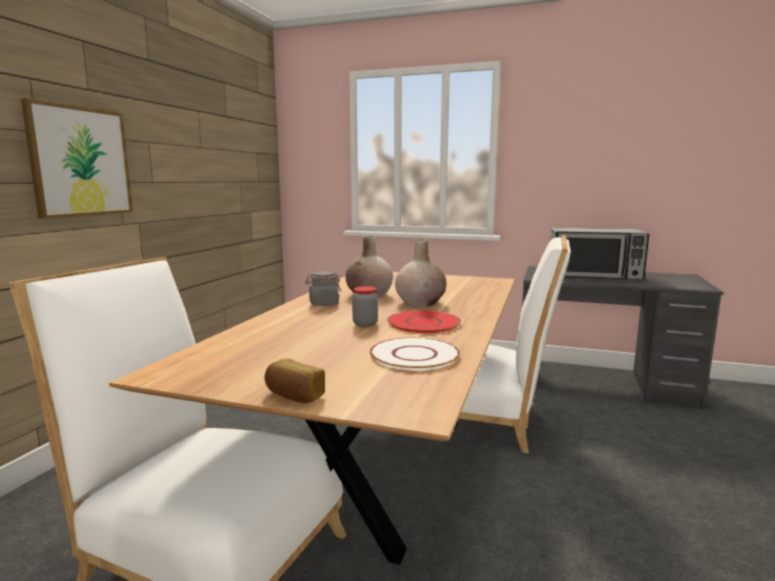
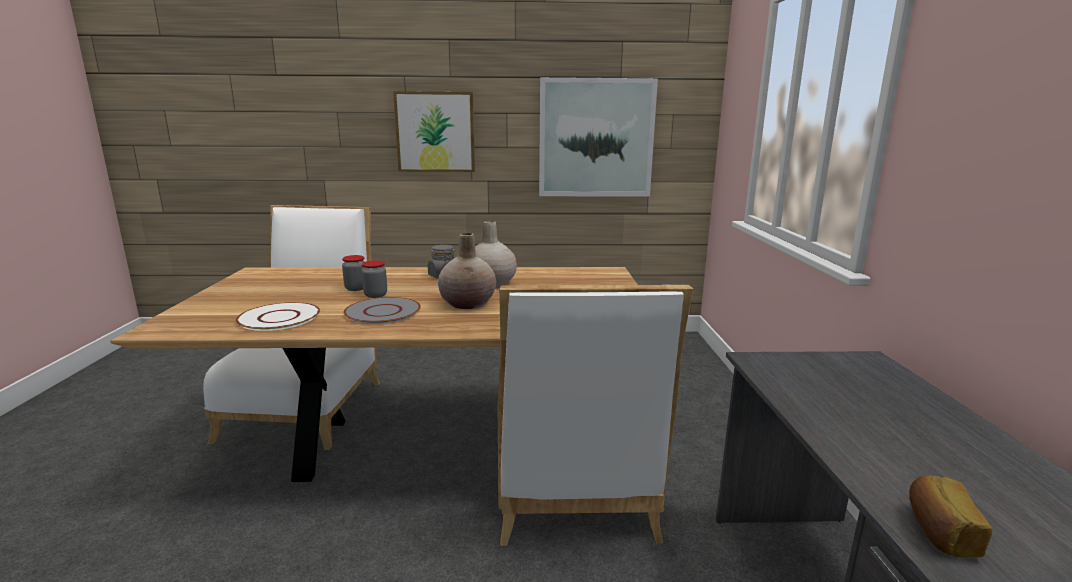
camera: 70 degrees right, 5 degrees up
bread [265,358,325,403] -> bread moved to [909,475,992,558]
red plate [387,310,461,333] -> grey plate [344,297,421,324]
microwave [551,228,649,280] -> none
none -> jar [342,255,365,291]
none -> picture [539,77,658,197]

